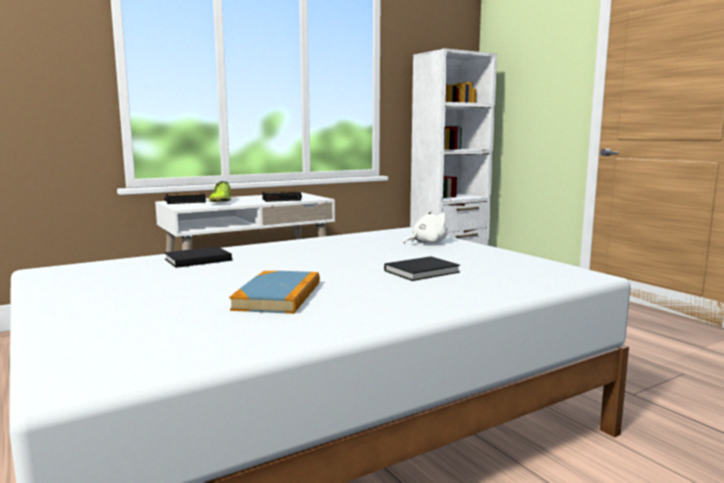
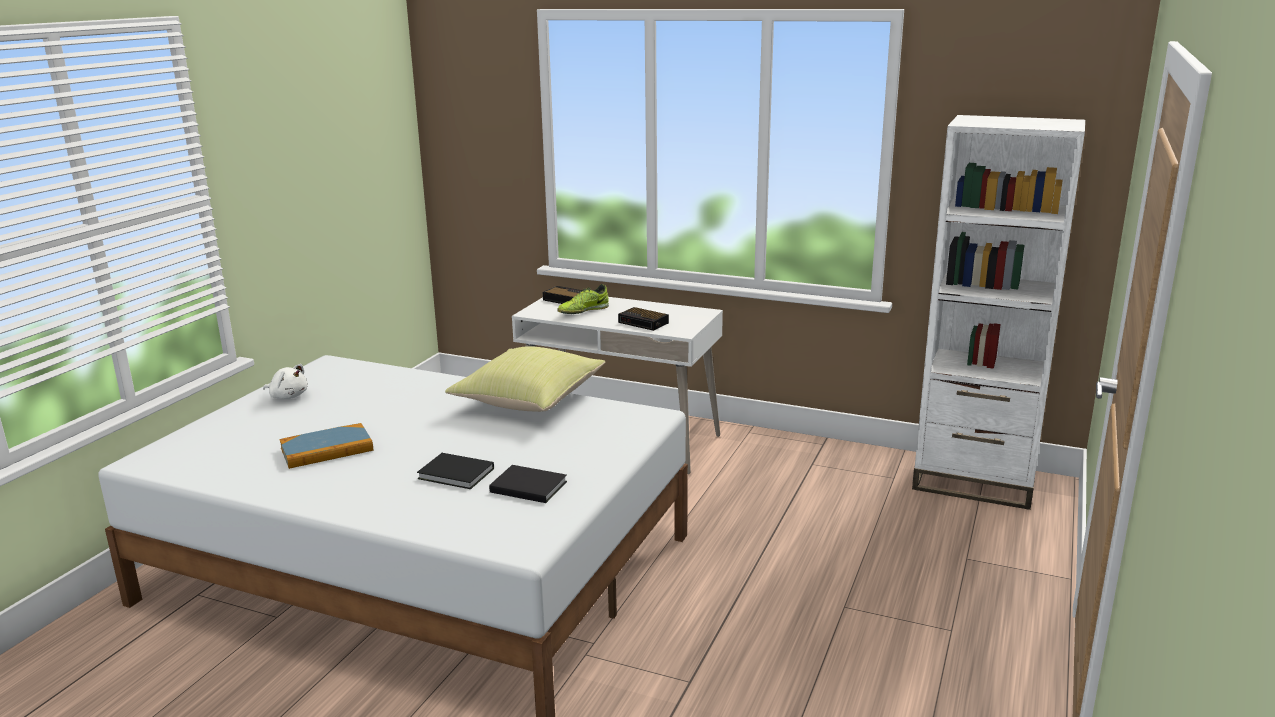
camera: 55 degrees right, 10 degrees up
black book [164,246,232,268] -> black book moved to [489,465,567,503]
white plush toy [404,211,448,244] -> white plush toy moved to [263,364,308,399]
none -> yellow pillow [445,346,605,412]

